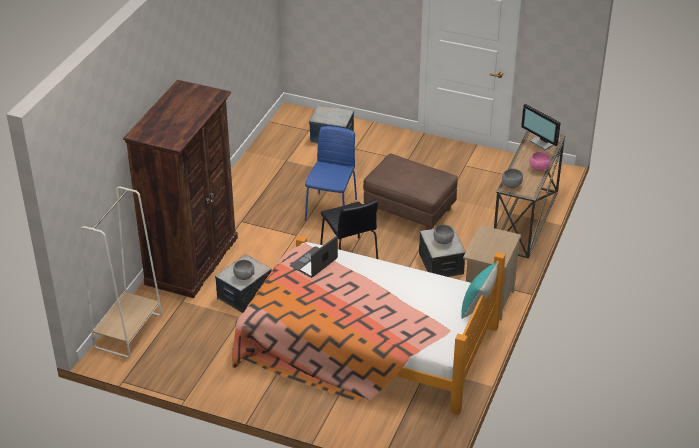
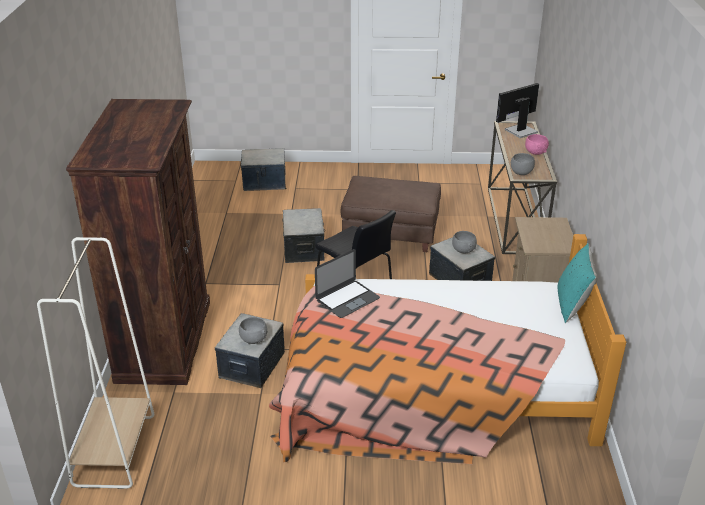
camera: 20 degrees left, 5 degrees down
laptop [290,236,338,278] -> laptop turned 150 degrees counterclockwise [315,249,380,318]
blue chair [305,126,357,221] -> storage box [282,208,325,263]
monitor [521,104,561,150] -> monitor turned 120 degrees clockwise [496,83,539,138]

